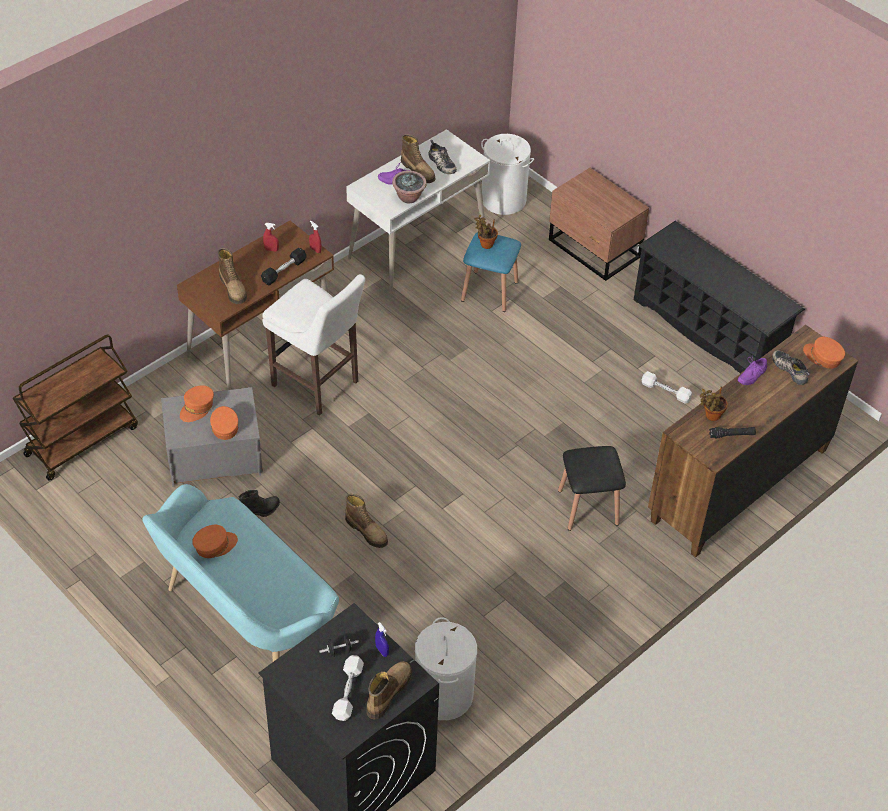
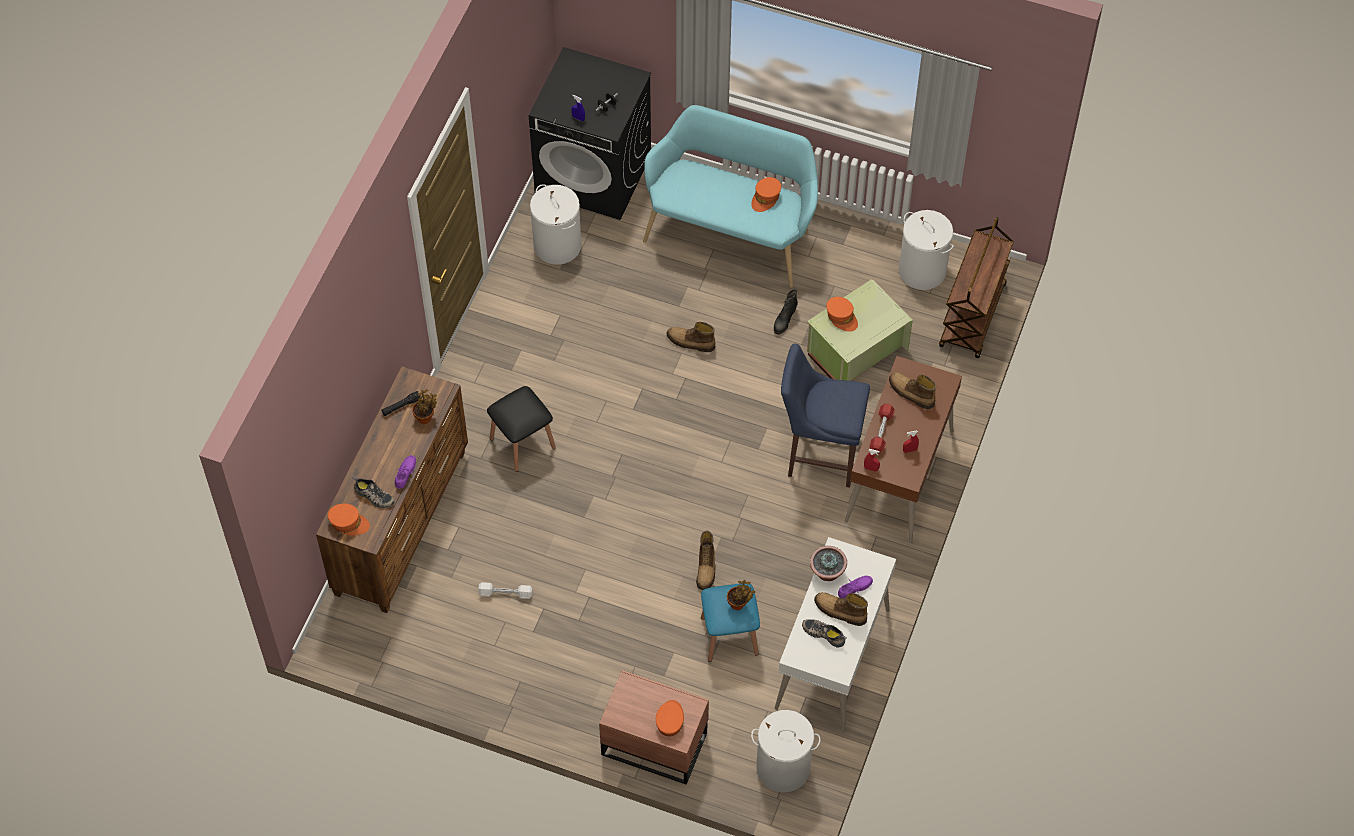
camera: 155 degrees right, 10 degrees up
grey storage box [161,387,263,487] -> green storage box [807,279,913,381]
orange cap [180,385,214,422] -> orange cap moved to [656,700,684,736]
black dumbbell [261,248,307,286] -> red dumbbell [869,404,895,454]
white stool [262,274,365,416] -> blue stool [781,344,870,488]
white dumbbell [332,655,364,721] -> none
boot [366,661,412,720] -> boot moved to [696,531,715,590]
black shoe rack [634,221,805,373] -> none
none -> white laundry basket [899,210,954,290]

